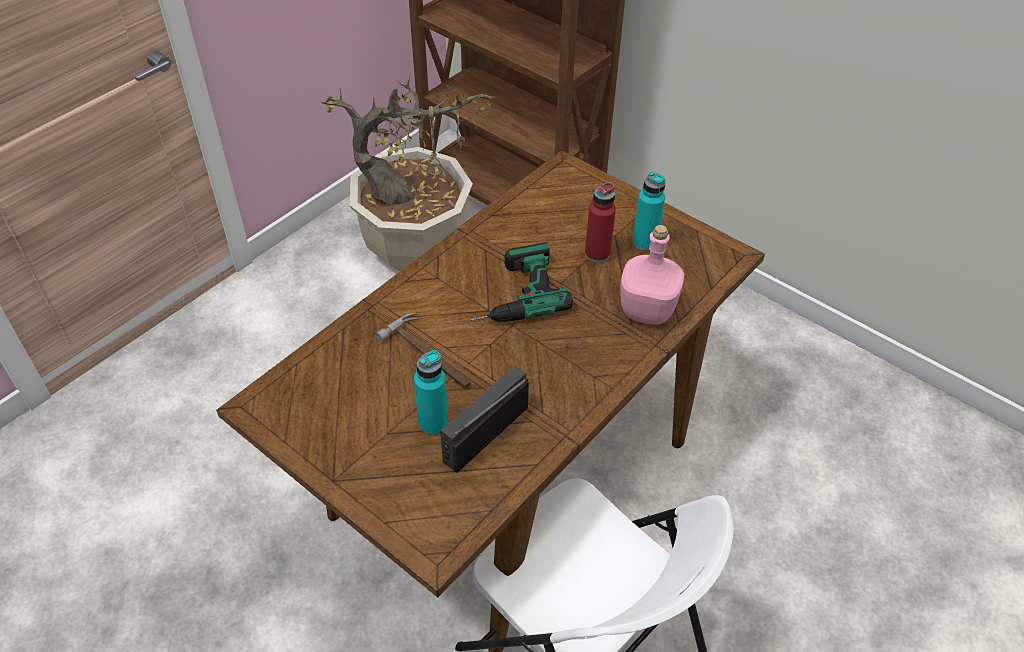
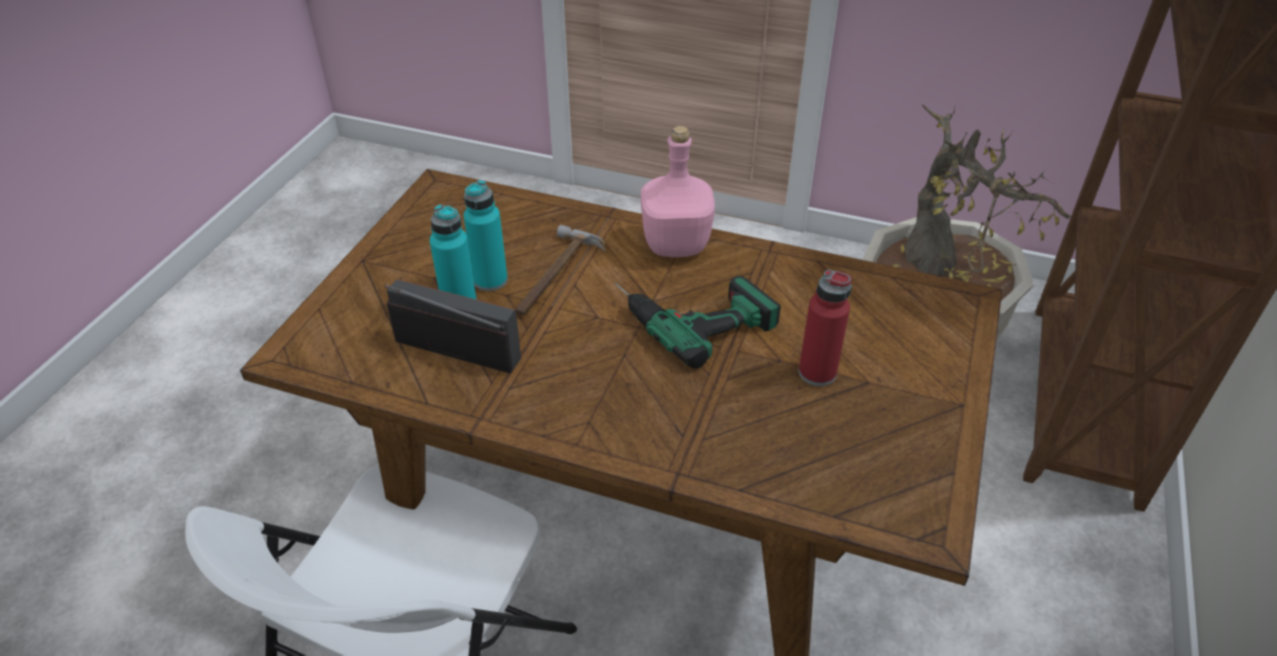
camera: 70 degrees right, 5 degrees down
pink bottle [620,225,684,325] -> pink bottle moved to [641,126,715,257]
turquoise bottle [632,172,665,251] -> turquoise bottle moved to [464,180,508,291]

